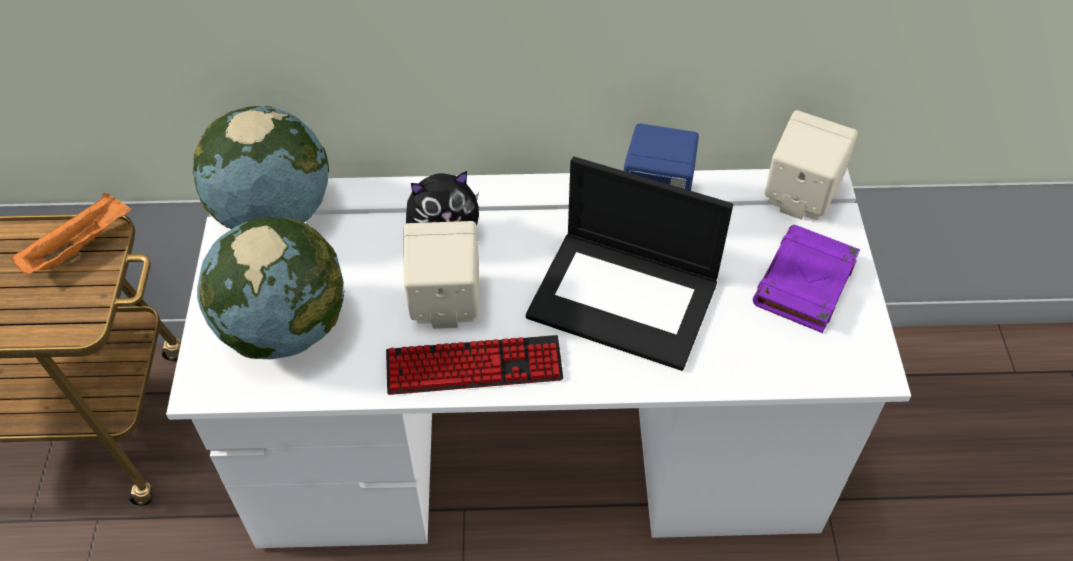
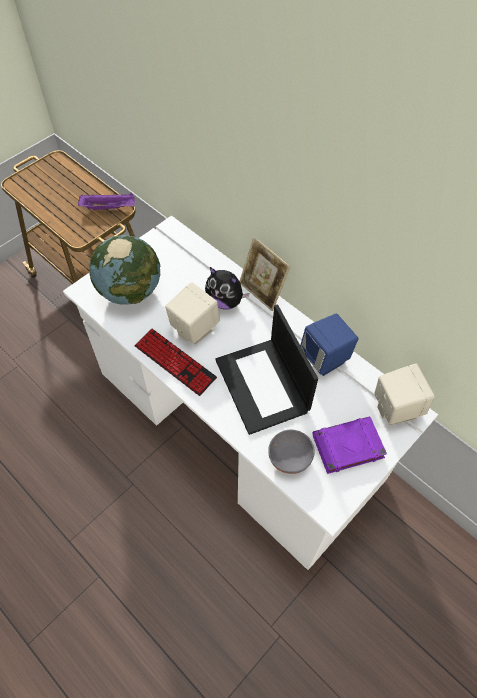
camera: 45 degrees right, 5 degrees up
orange tray [11,193,132,276] -> purple tray [78,193,135,211]
globe [193,106,329,229] -> none
none -> picture frame [240,237,290,311]
none -> grey bowl [268,430,315,474]

